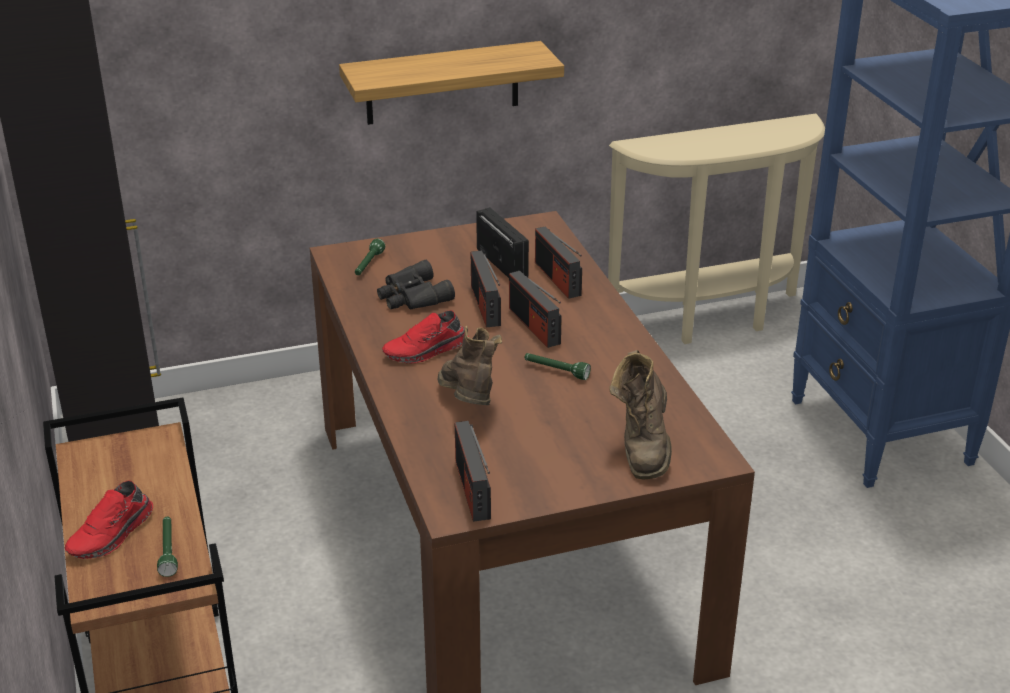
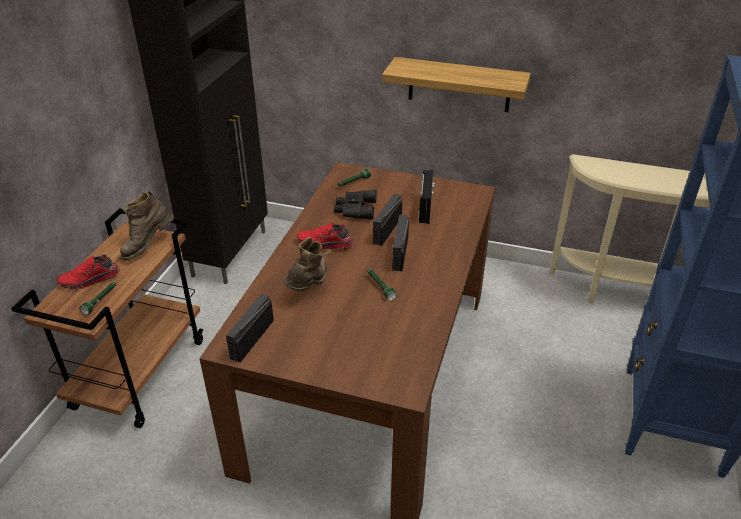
camera: 35 degrees right, 5 degrees up
radio [535,226,582,299] -> none
brown boot [610,350,672,480] -> brown boot moved to [120,191,174,261]

